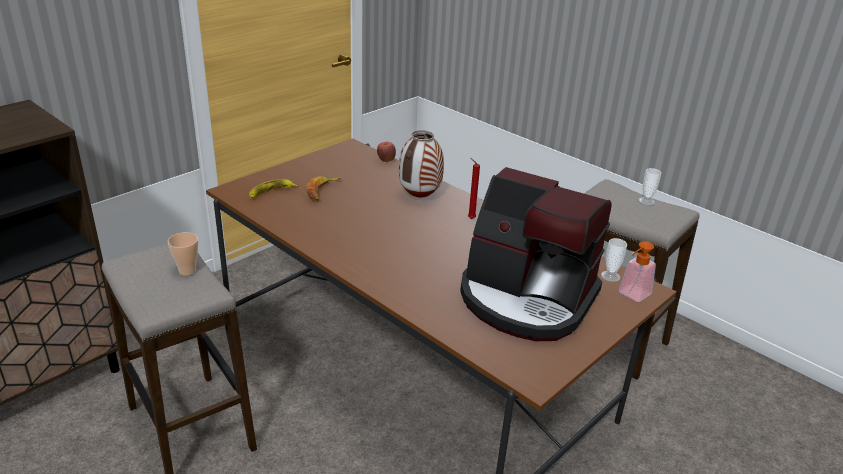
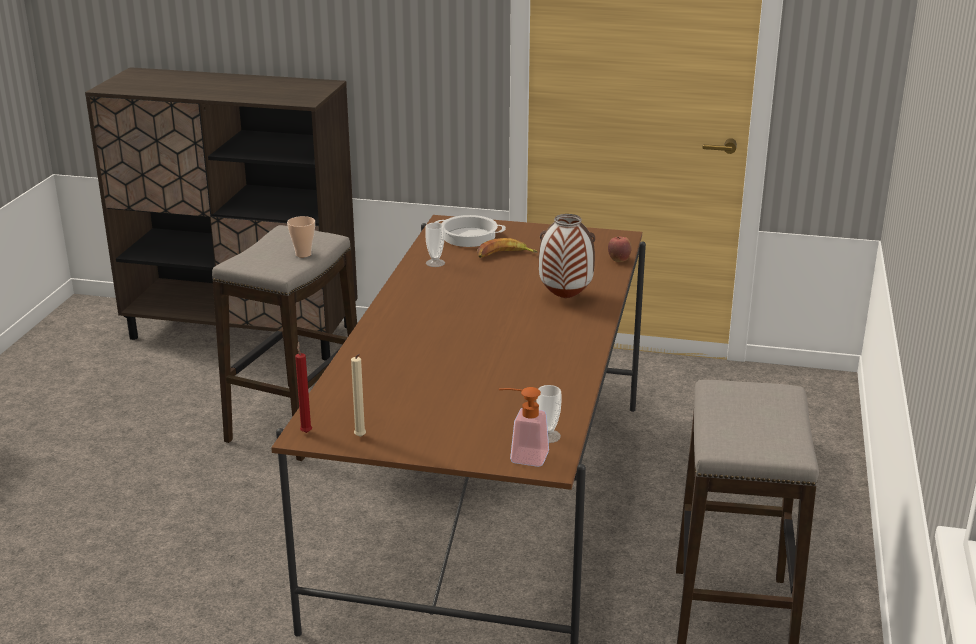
camera: 60 degrees right, 5 degrees down
banana [249,179,298,199] -> cooking pot [434,215,506,247]
coffee machine [460,167,612,341] -> none
red candle [468,158,480,219] -> red candle moved to [295,342,312,433]
cup [639,168,661,205] -> cup moved to [425,223,445,267]
none -> beige candle [351,354,366,437]

